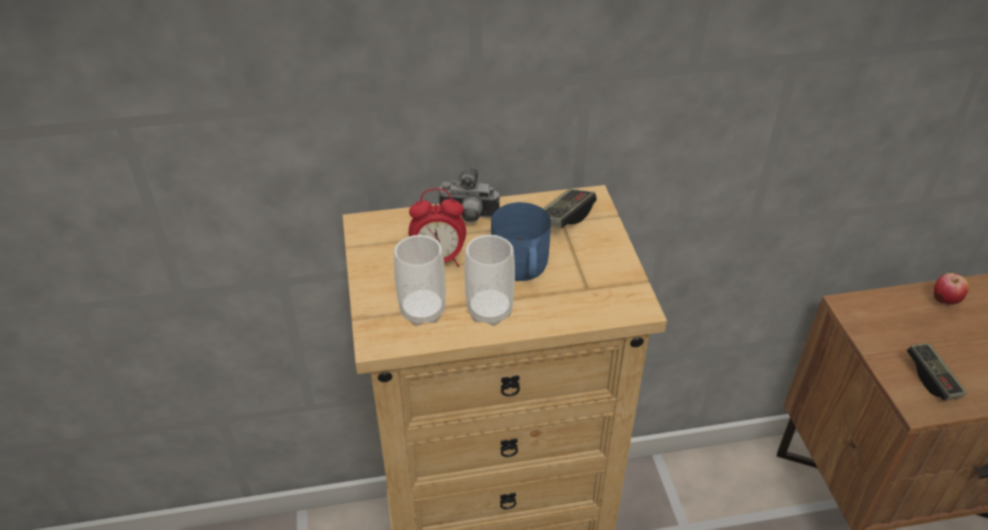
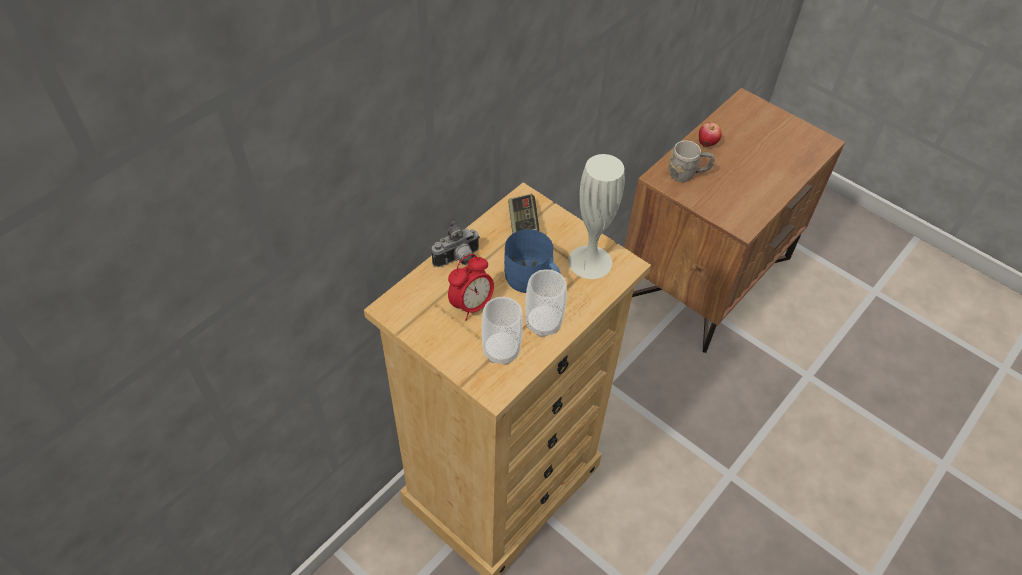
camera: 40 degrees left, 10 degrees up
game controller [907,343,967,401] -> none
none -> white vase [568,154,625,279]
none -> grey mug [668,140,715,182]

